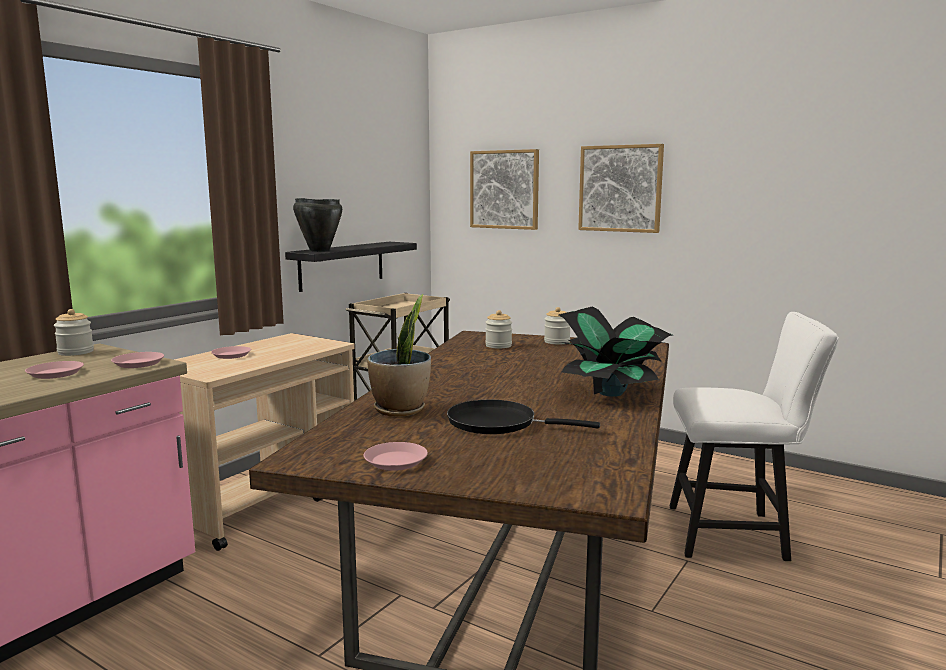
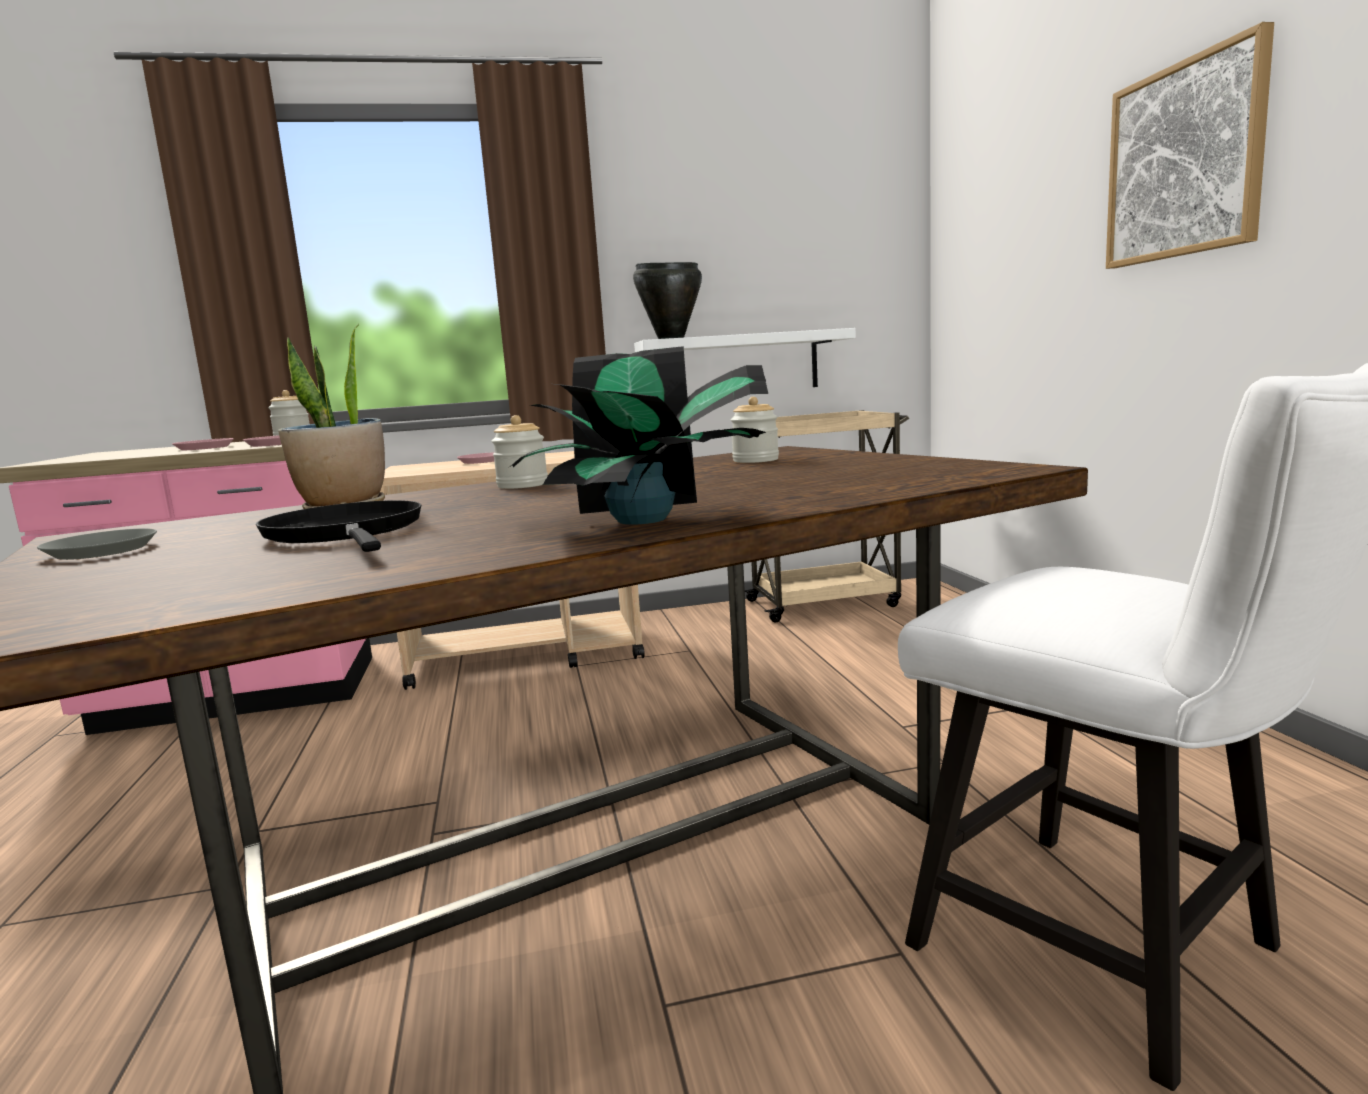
camera: 45 degrees right, 0 degrees up
black shelf [285,242,417,292] -> white shelf [634,328,856,387]
pink plate [364,442,428,471] -> grey plate [37,528,157,560]
picture [470,149,539,230] -> none
jar [544,307,570,344] -> jar moved to [491,415,548,489]

